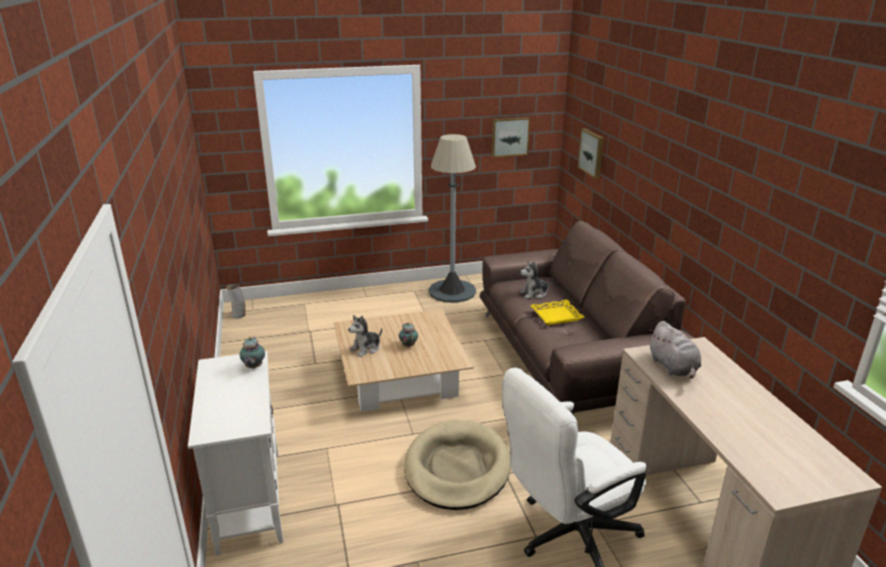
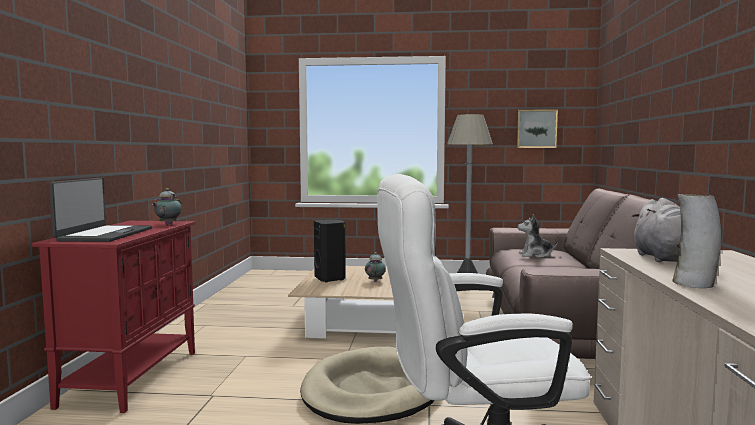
camera: 20 degrees right, 20 degrees down
white cabinet [188,351,283,556] -> red cabinet [32,221,195,413]
vase [226,284,245,319] -> vase moved to [672,194,721,288]
plush toy [348,315,382,357] -> black speaker [314,220,346,283]
yellow tray [530,300,585,325] -> none
picture [578,128,604,179] -> none
none -> laptop [49,178,152,242]

